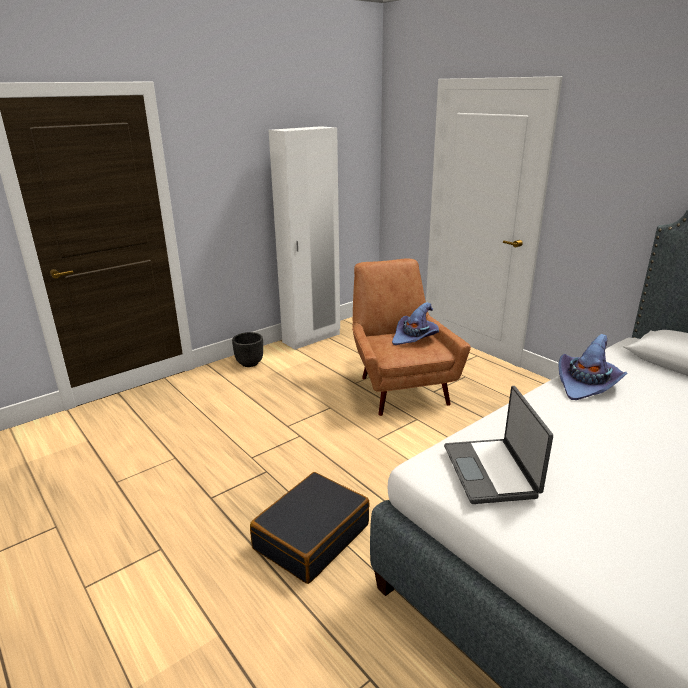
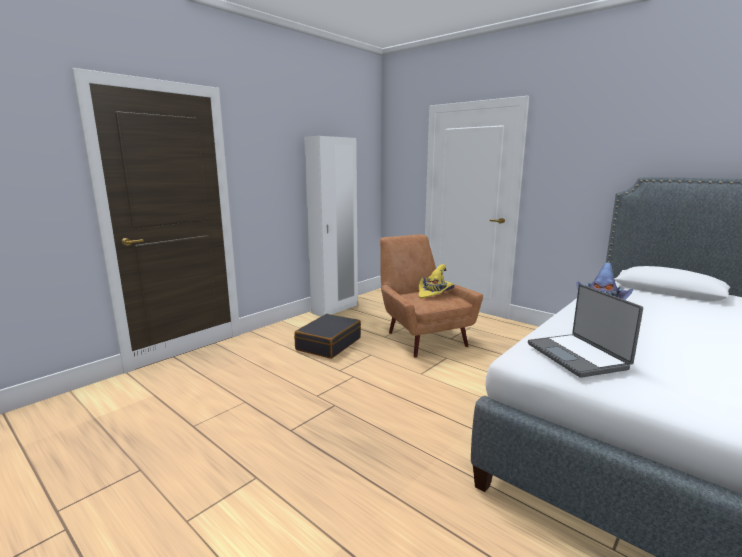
camera: 10 degrees left, 10 degrees down
black planter [232,332,263,367] -> none
black suitcase [250,472,370,584] -> black suitcase moved to [294,314,361,359]
purple hat [392,302,439,345] -> yellow hat [419,264,455,298]

